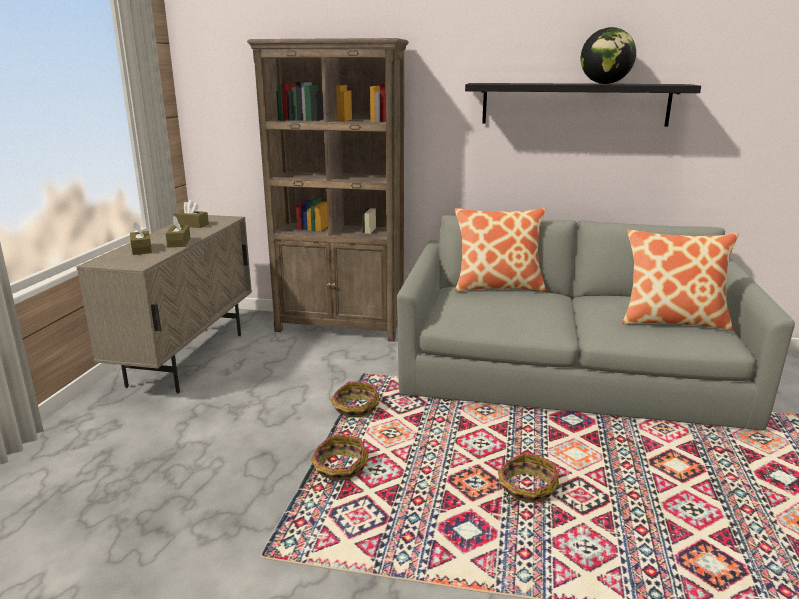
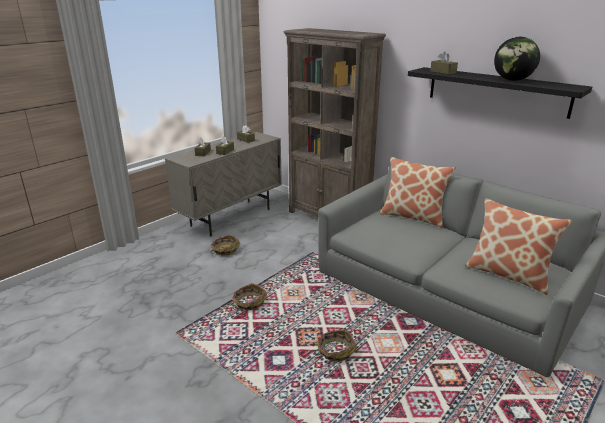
camera: 30 degrees right, 5 degrees up
basket [331,381,380,419] -> basket moved to [210,235,240,256]
none -> brown tissue box [430,52,458,74]

